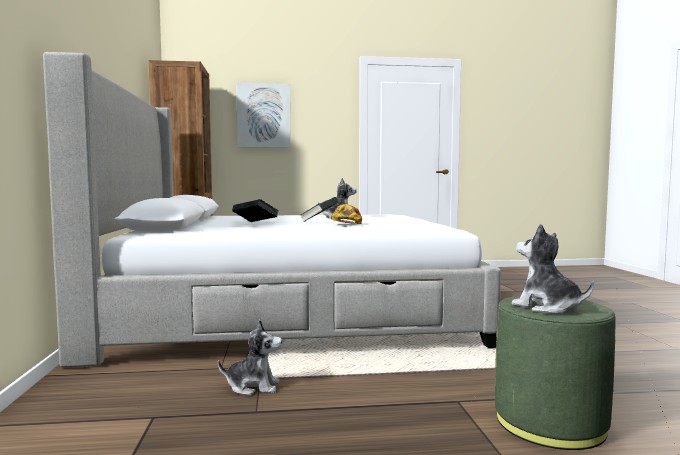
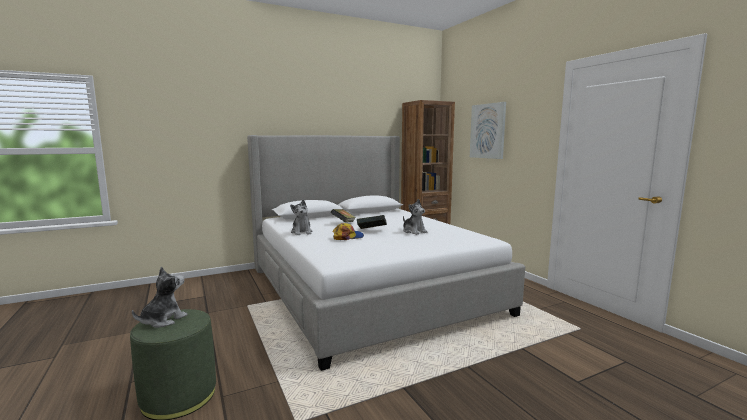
camera: 70 degrees right, 5 degrees up
plush toy [218,320,282,396] -> plush toy moved to [290,200,312,235]

